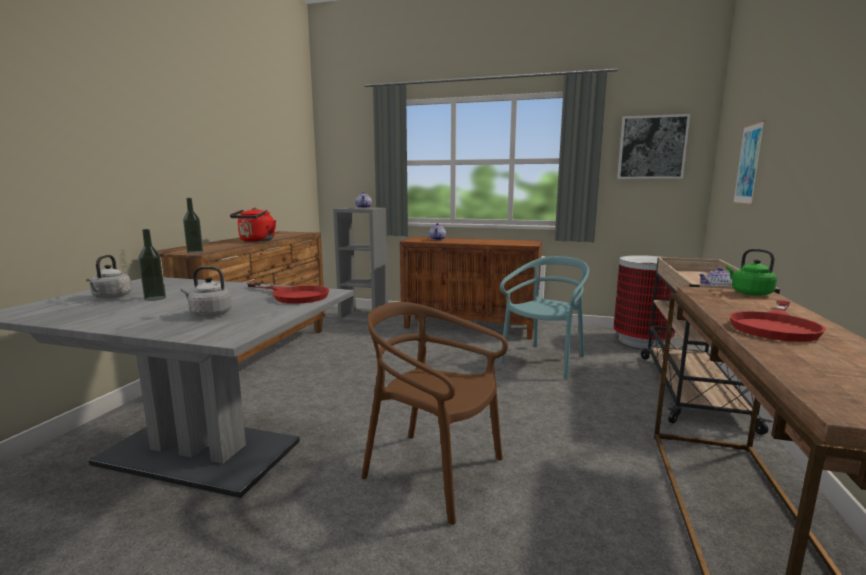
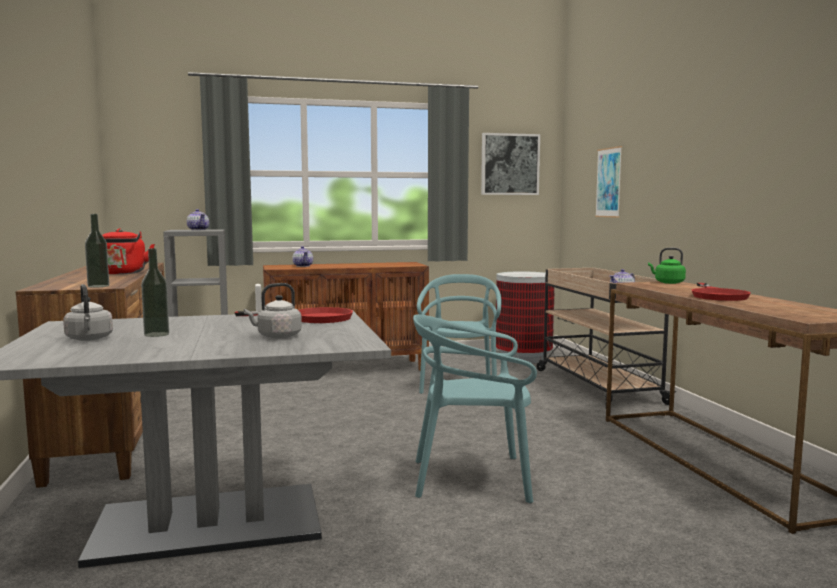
camera: 30 degrees left, 5 degrees down
brown chair [361,302,508,525] -> turquoise chair [413,314,537,503]

